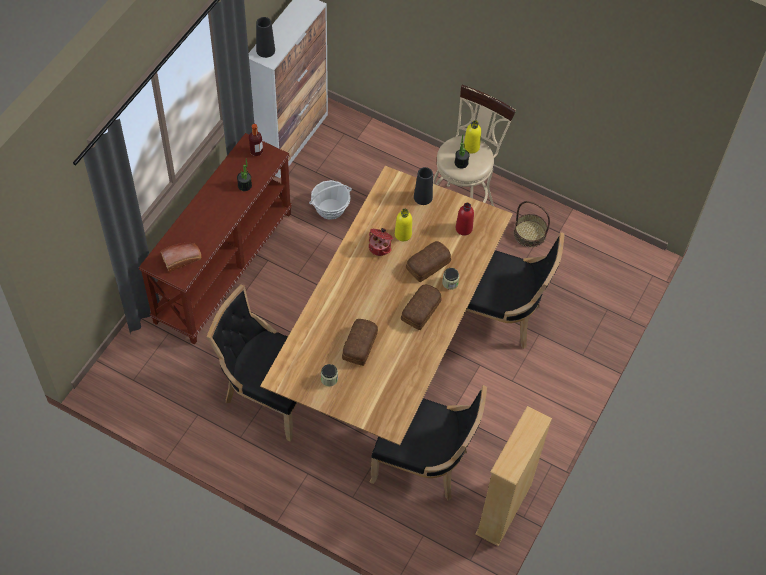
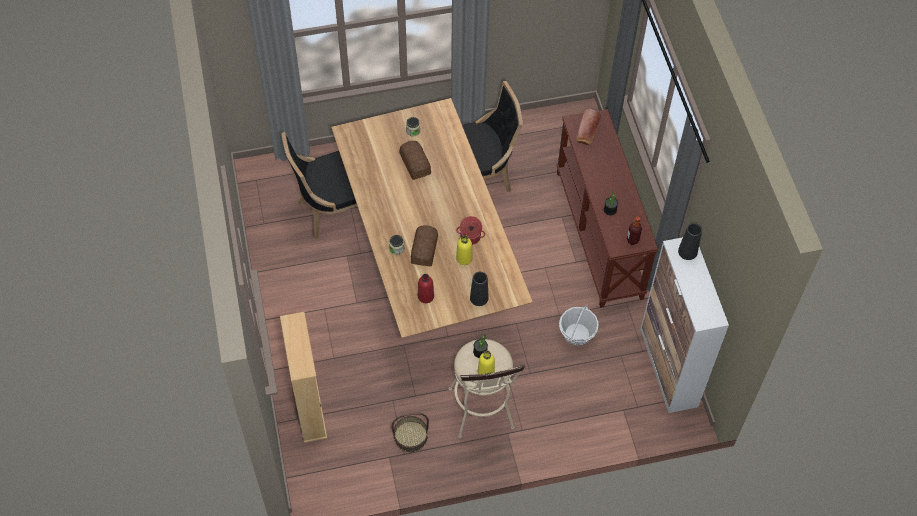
camera: 140 degrees right, 0 degrees up
bread [401,284,441,330] -> none
black chair [466,232,565,349] -> none
beige bookcase [476,406,552,546] -> beige bookcase moved to [280,312,327,443]

